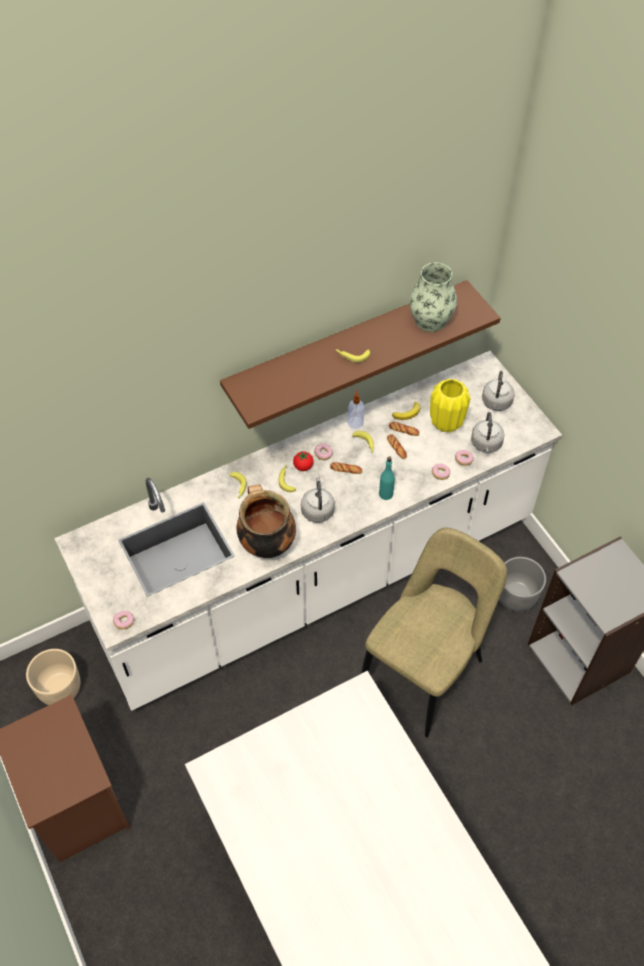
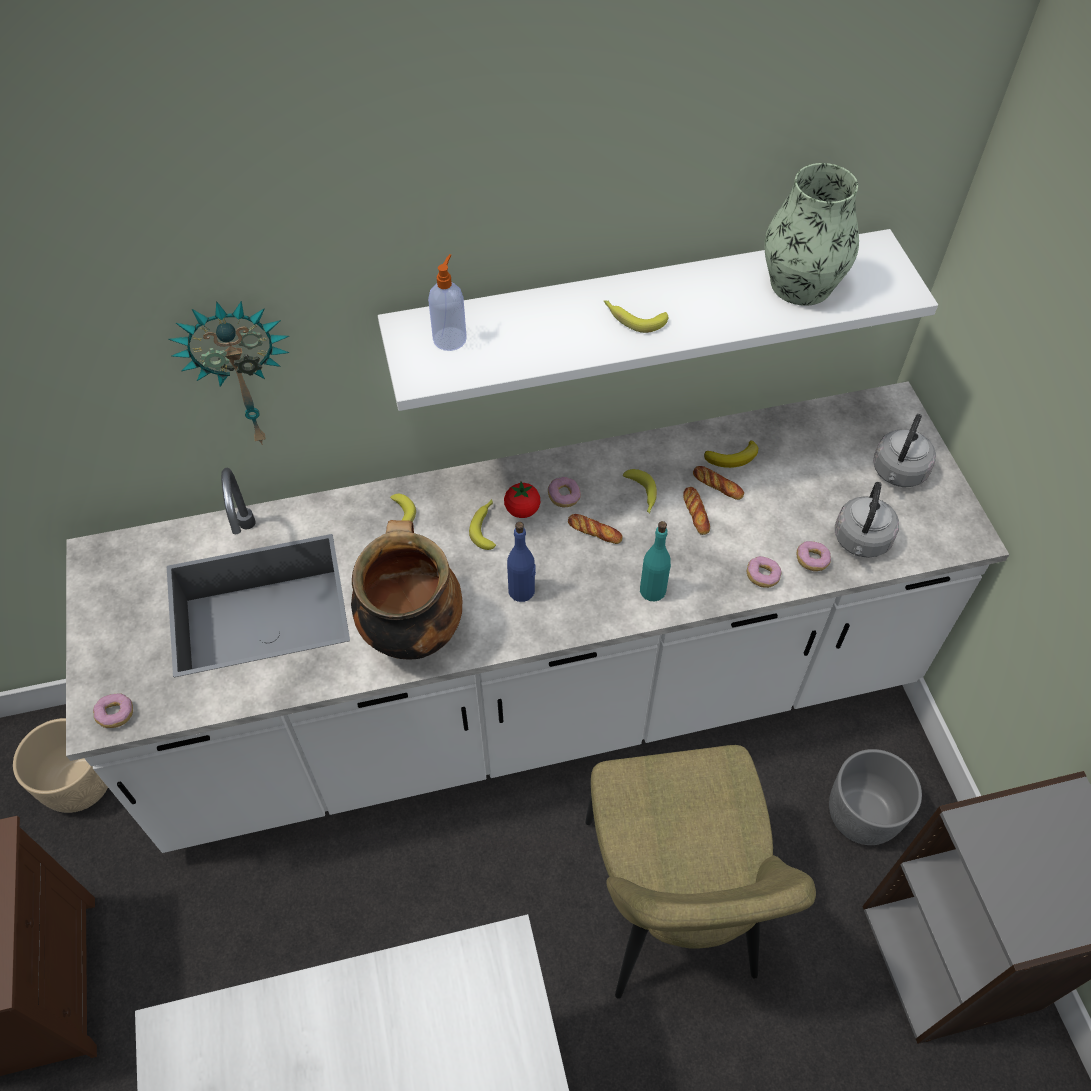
camera: 15 degrees right, 0 degrees up
brown shelf [220,280,501,429] -> white shelf [378,229,938,411]
grey kettle [301,477,335,523] -> blue bottle [507,522,536,602]
soap dispenser [348,389,364,429] -> soap dispenser moved to [428,254,467,351]
beige chair [361,527,507,737] -> beige chair turned 120 degrees clockwise [585,745,816,999]
yellow vase [430,378,471,433] -> none
none -> wall clock [168,301,289,445]

